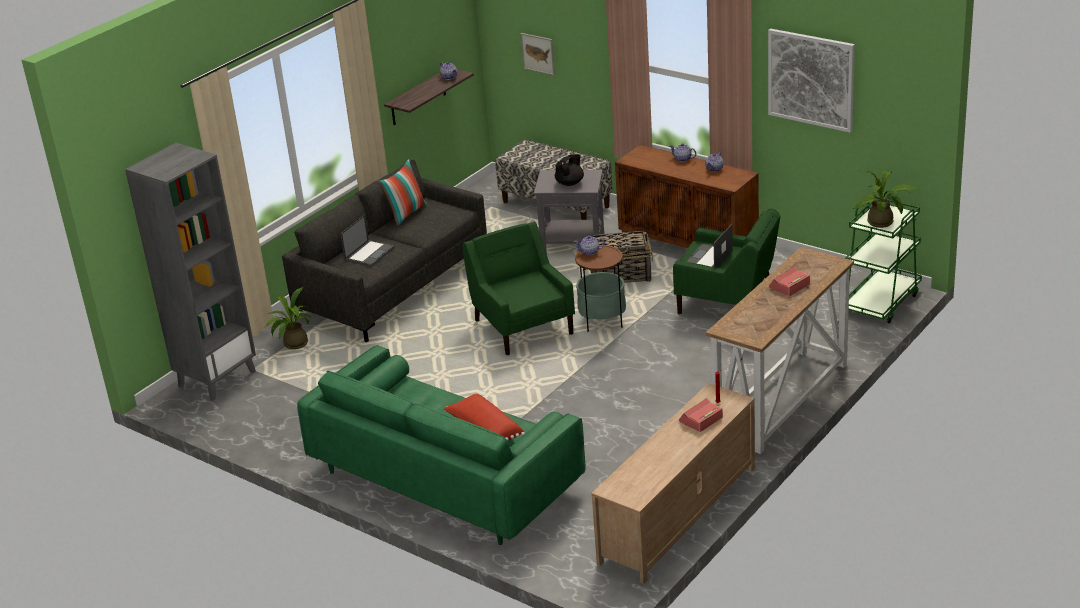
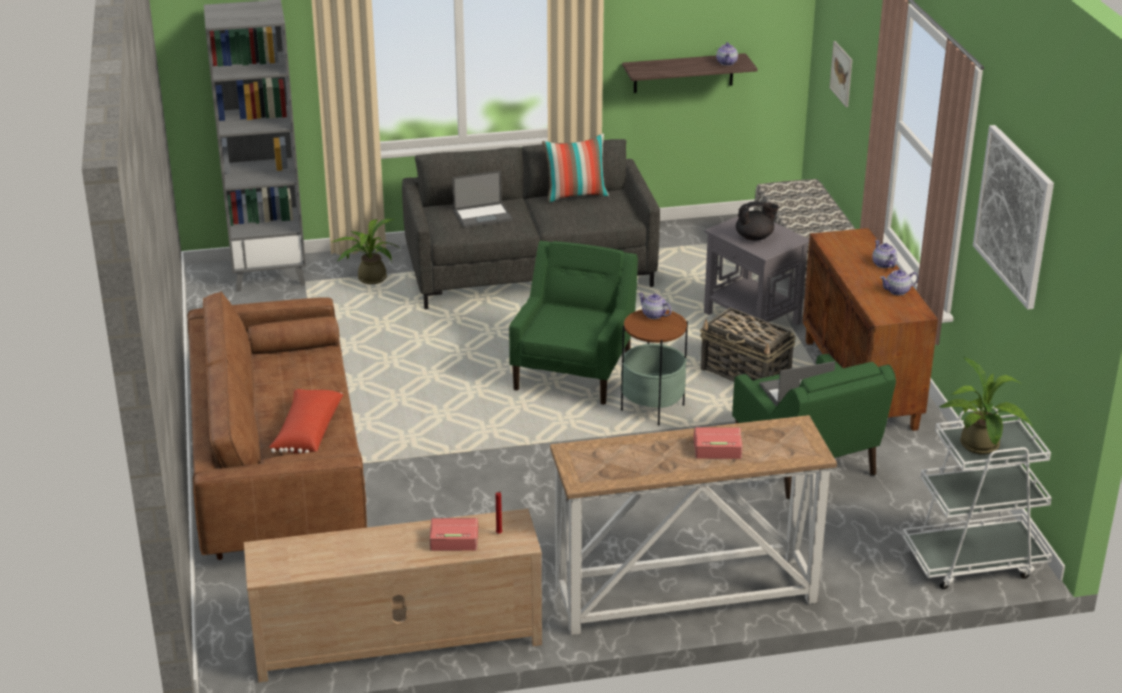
camera: 40 degrees right, 0 degrees up
green sofa [297,345,586,545] -> brown sofa [188,291,367,560]
green cart [845,197,922,323] -> white cart [902,407,1052,589]

